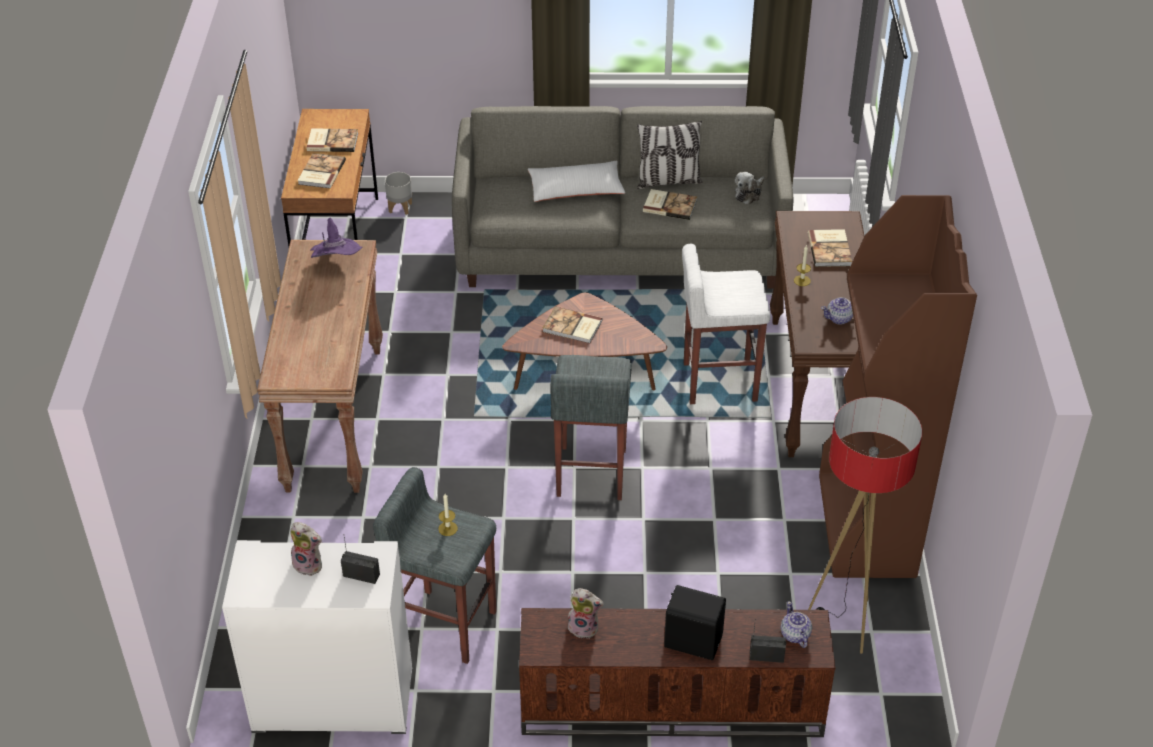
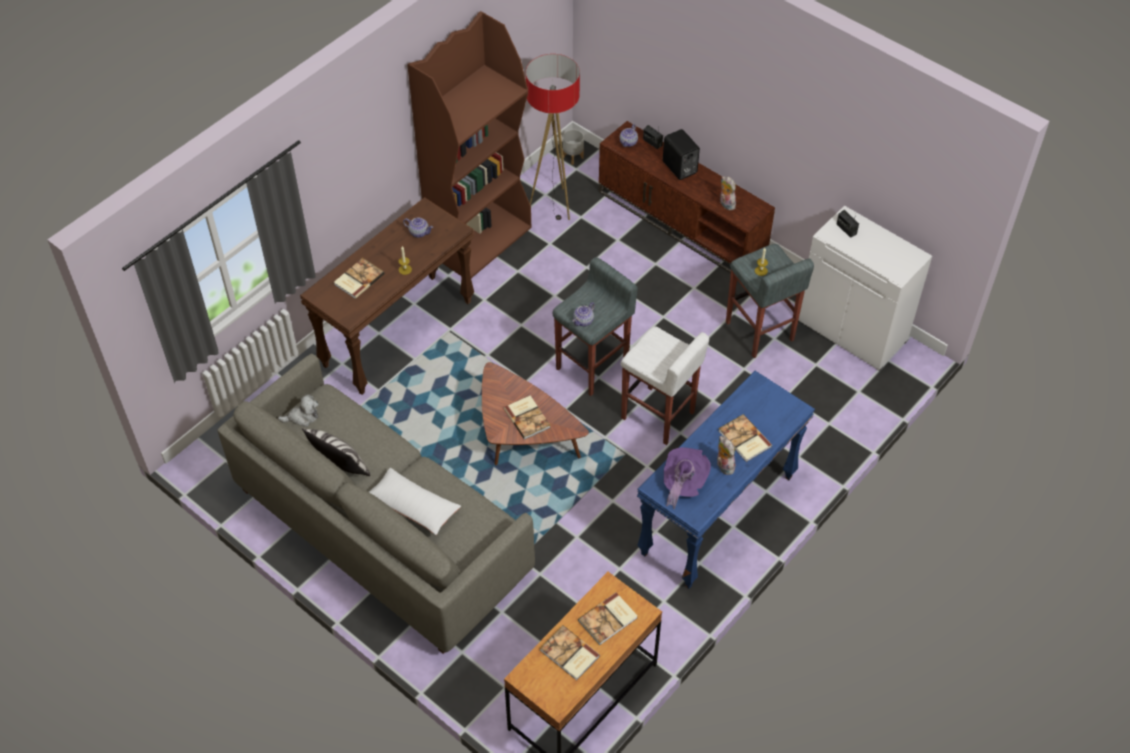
camera: 140 degrees left, 10 degrees up
brown console table [257,240,383,493] -> blue console table [637,371,815,589]
plush toy [290,522,322,576] -> plush toy moved to [717,436,735,475]
grey planter [385,172,412,215] -> grey planter moved to [563,129,584,165]
book [643,189,697,220] -> book moved to [719,414,772,462]
white stool [682,244,771,404] -> white stool moved to [621,326,709,445]
none -> teapot [572,302,595,326]

